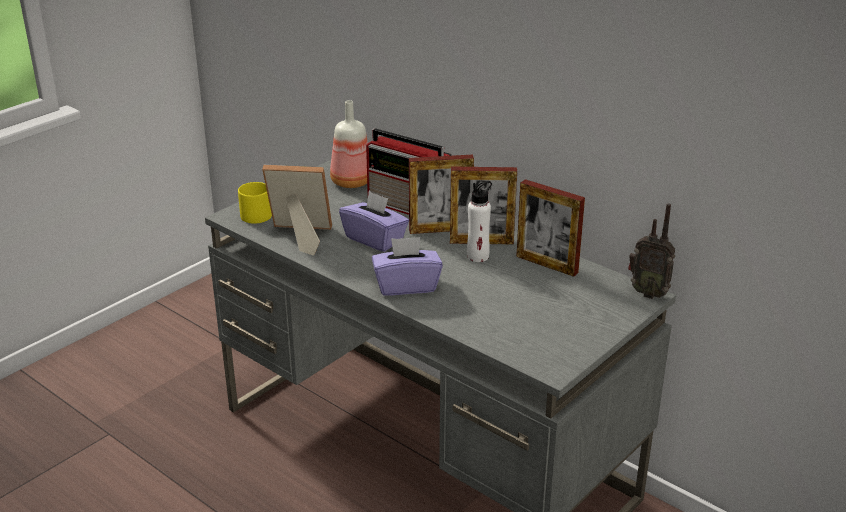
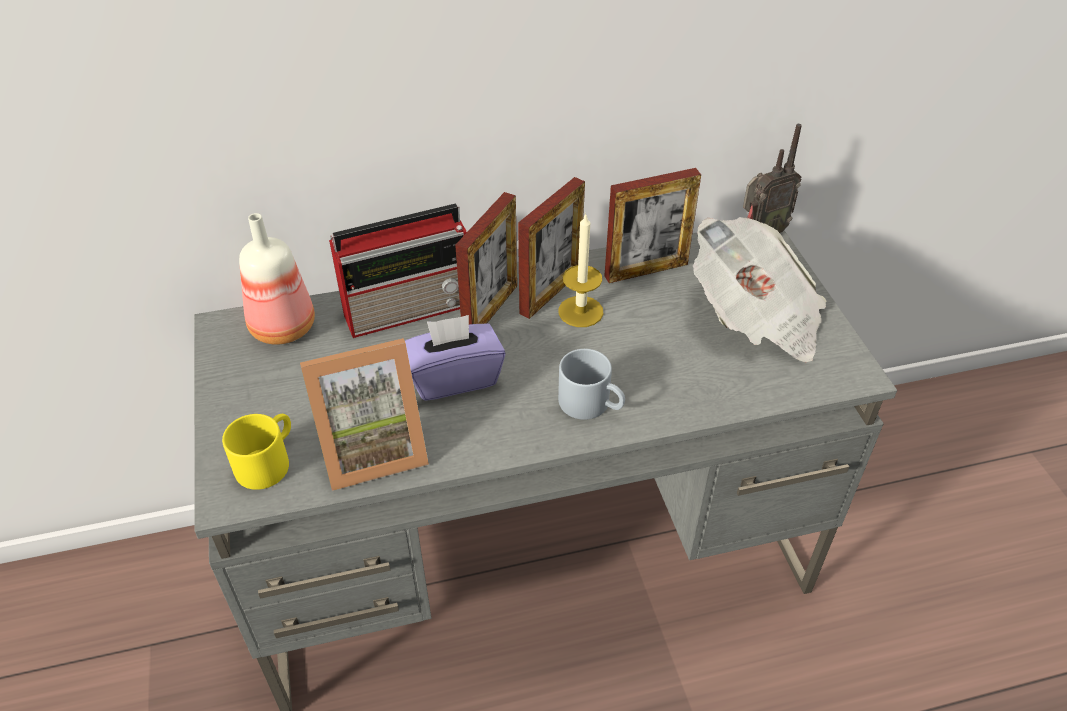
camera: 55 degrees left, 15 degrees up
picture frame [262,165,332,256] -> picture frame turned 150 degrees counterclockwise [300,338,429,491]
purple tissue box [372,237,443,296] -> grey mug [558,349,625,420]
white bottle [467,181,492,262] -> candle [559,213,603,327]
none -> newspaper [693,217,826,362]

